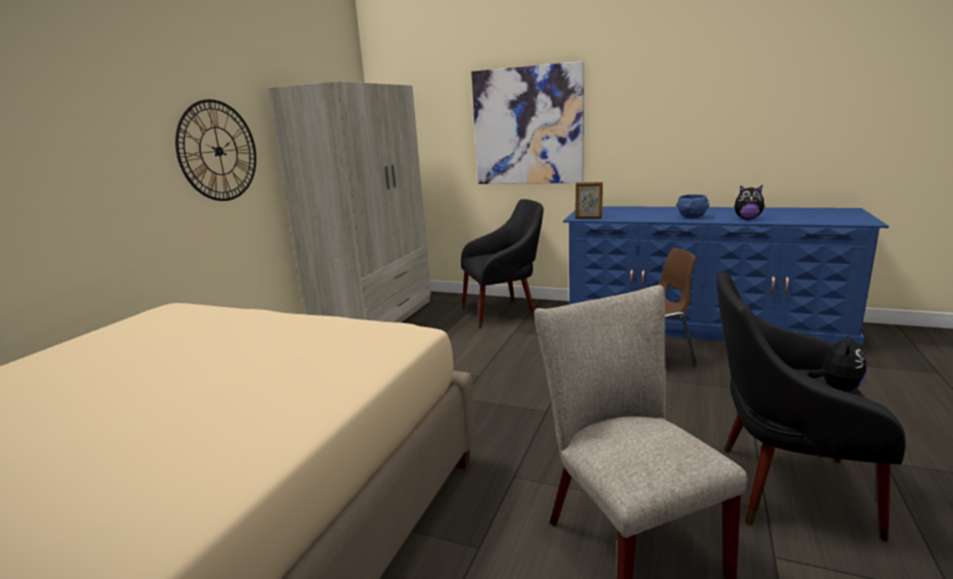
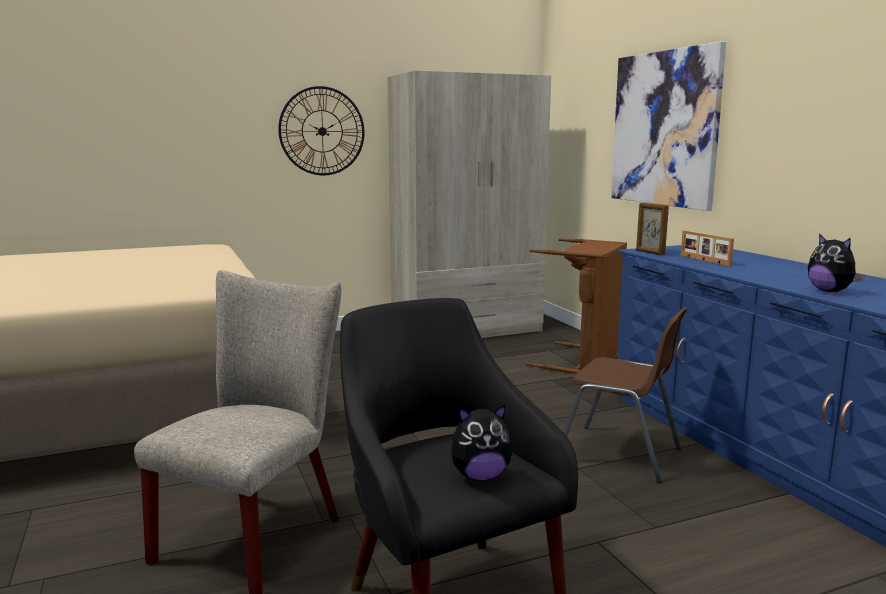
camera: 45 degrees right, 5 degrees down
black armchair [461,199,544,328] -> brown laundry basket [526,238,627,374]
blue bowl [676,194,709,218] -> none
none -> picture frame [681,230,734,266]

